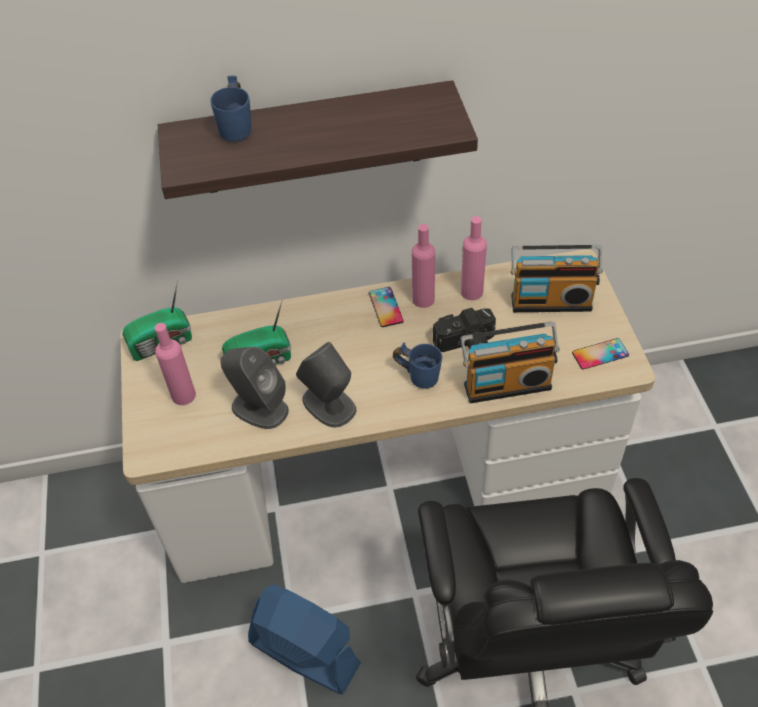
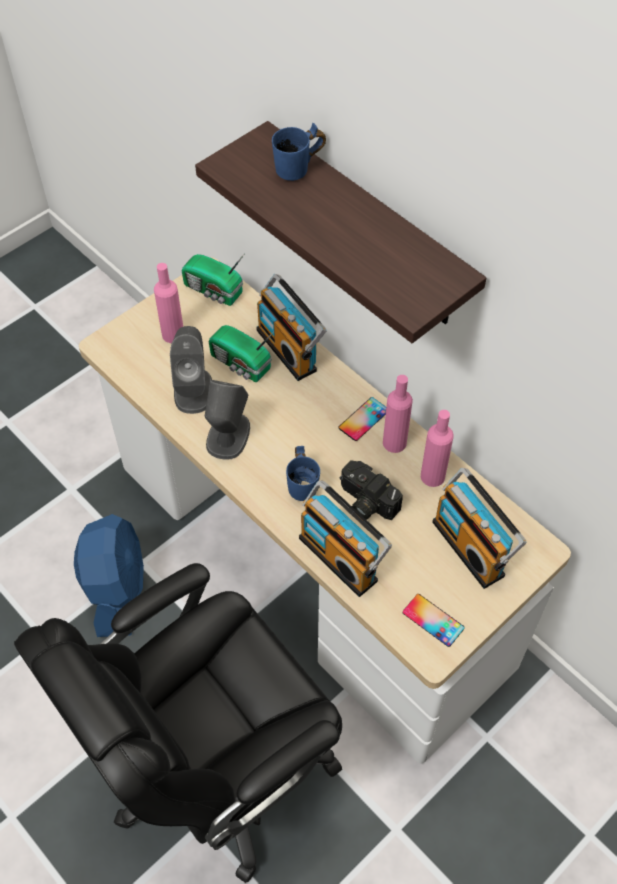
camera: 55 degrees right, 5 degrees up
none -> radio [256,274,326,381]

